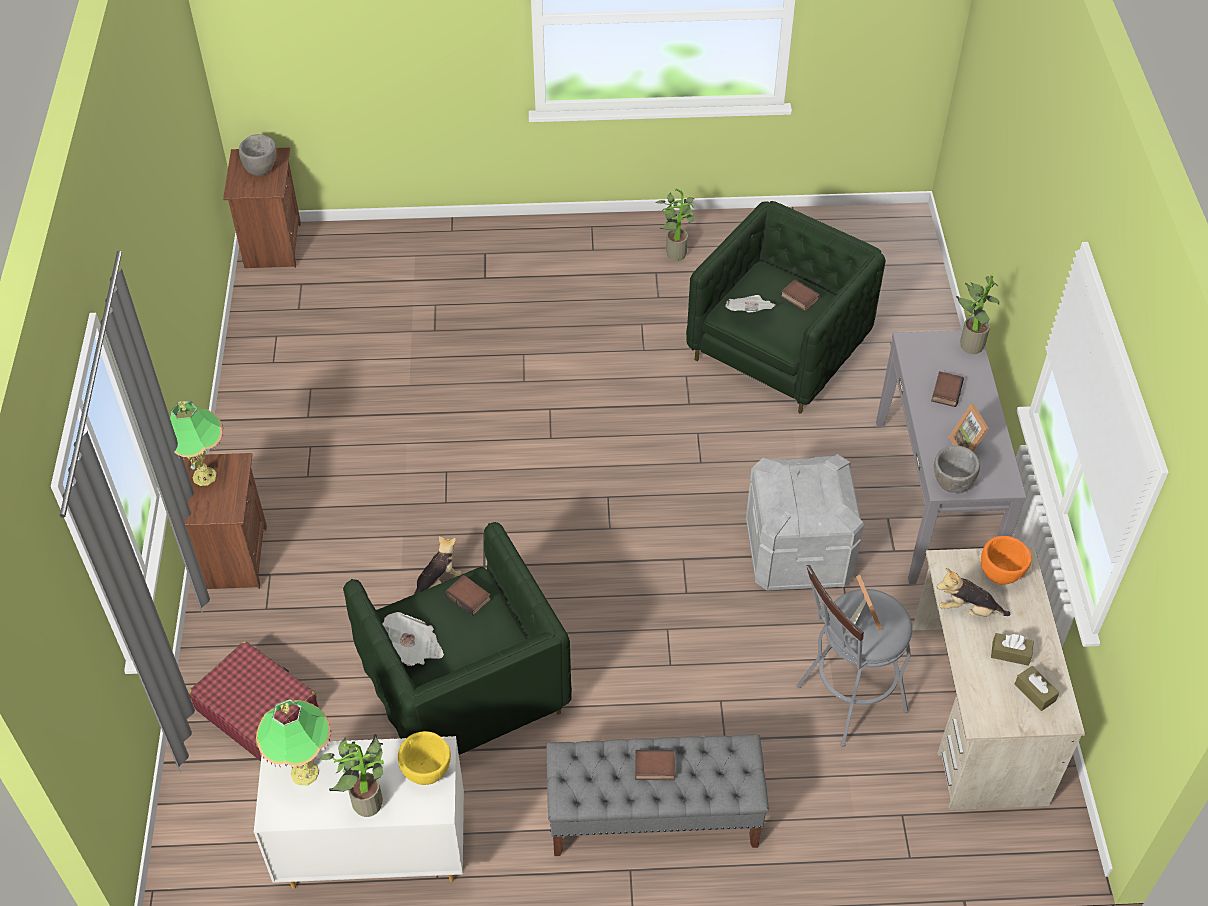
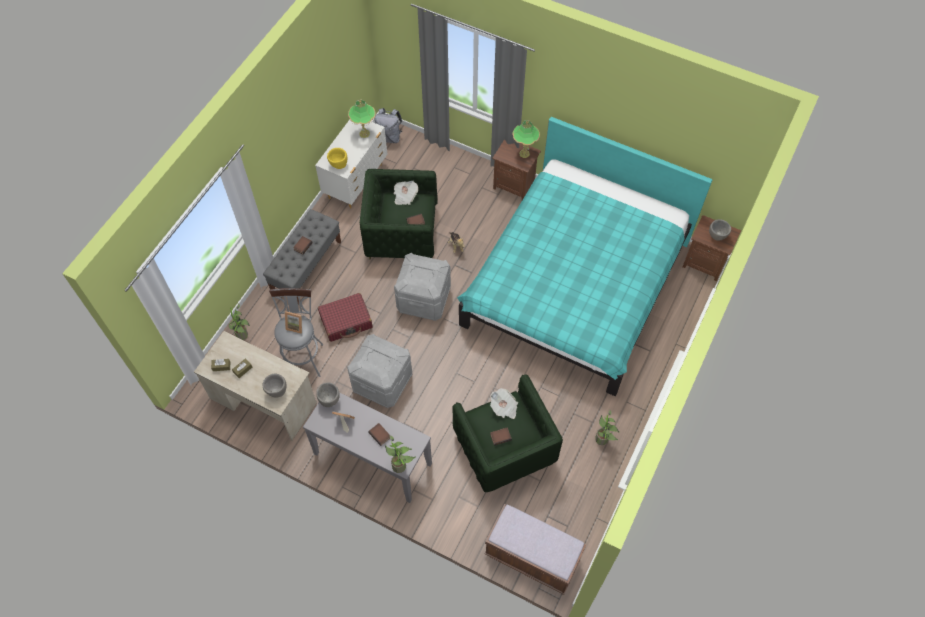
camera: 120 degrees right, 10 degrees up
red suitcase [189,641,318,761] -> red suitcase moved to [318,293,373,342]
potted plant [318,734,384,817] -> potted plant moved to [229,303,250,340]
plush toy [937,568,1010,617] -> none
orange bowl [981,536,1032,585] -> grey bowl [262,374,287,398]
none -> grey backpack [375,108,402,143]
none -> grey storage box [394,253,451,321]
none -> turquoise bed [457,117,712,396]
none -> brown bench [484,504,586,595]

